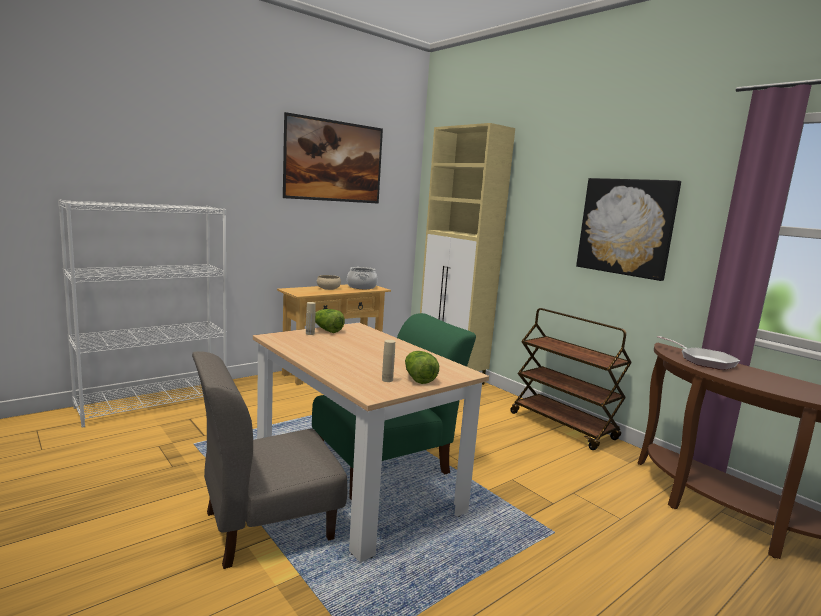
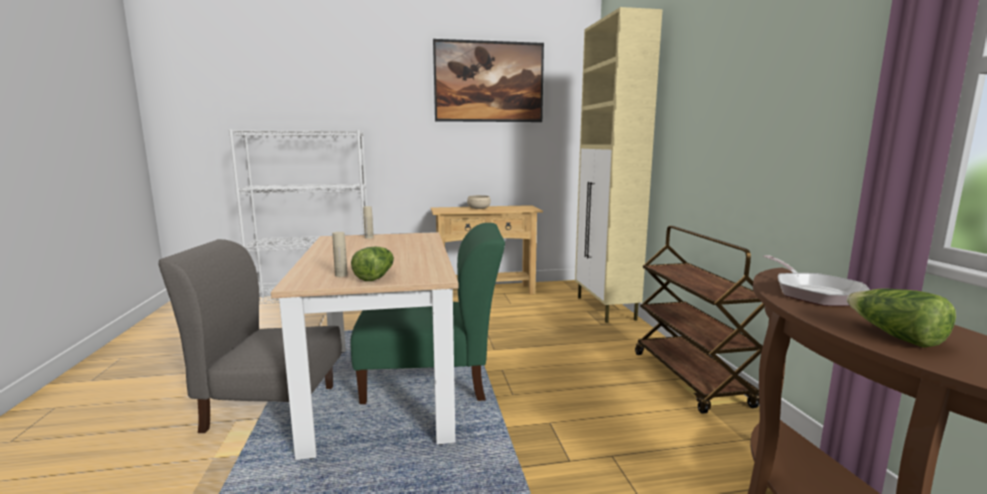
camera: 30 degrees right, 0 degrees up
lettuce [315,309,345,333] -> lettuce moved to [847,289,956,348]
cooking pot [347,267,378,289] -> none
picture [576,178,681,281] -> none

